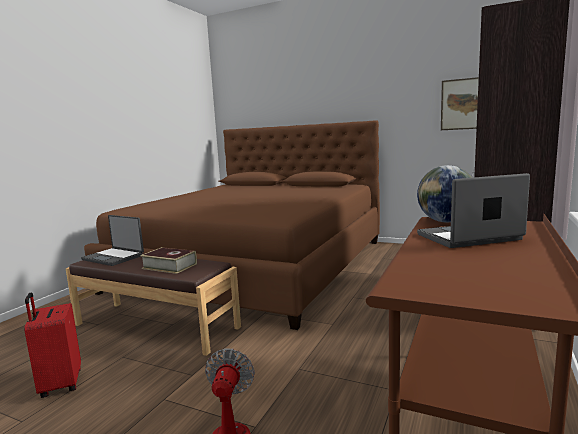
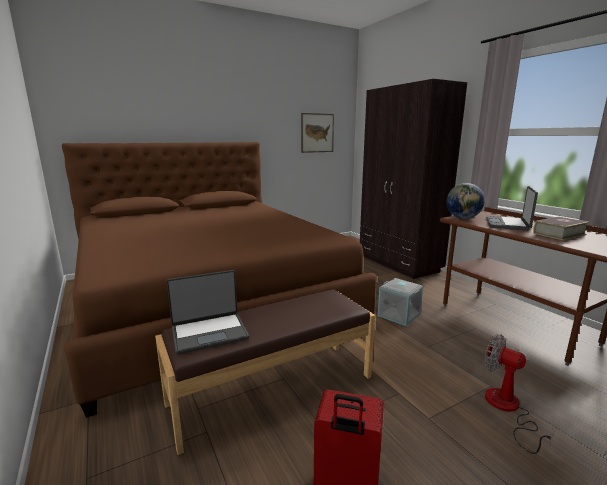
camera: 55 degrees left, 5 degrees up
book [140,247,197,274] -> book moved to [533,217,589,240]
none -> grey storage box [378,278,423,326]

